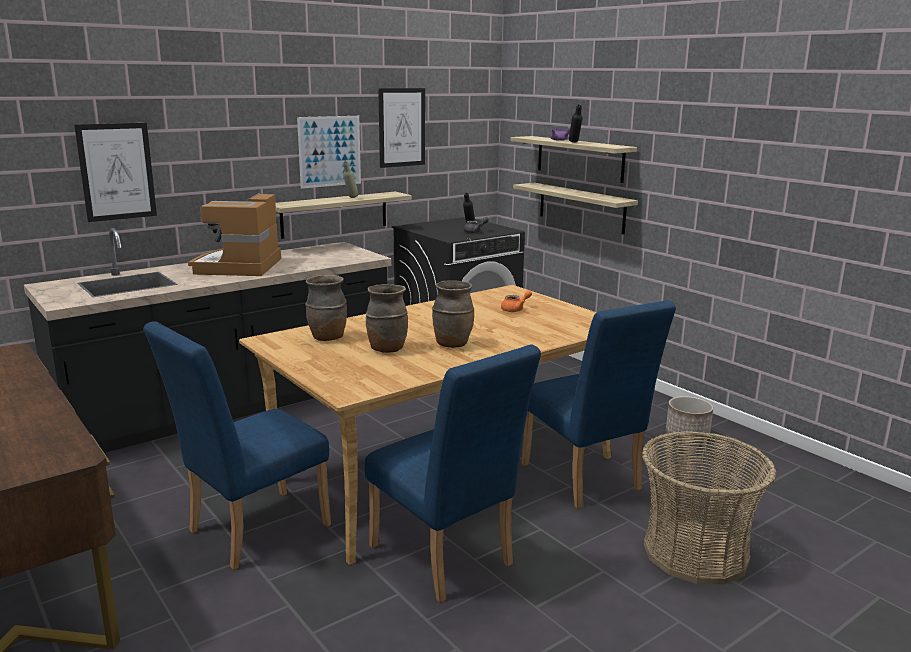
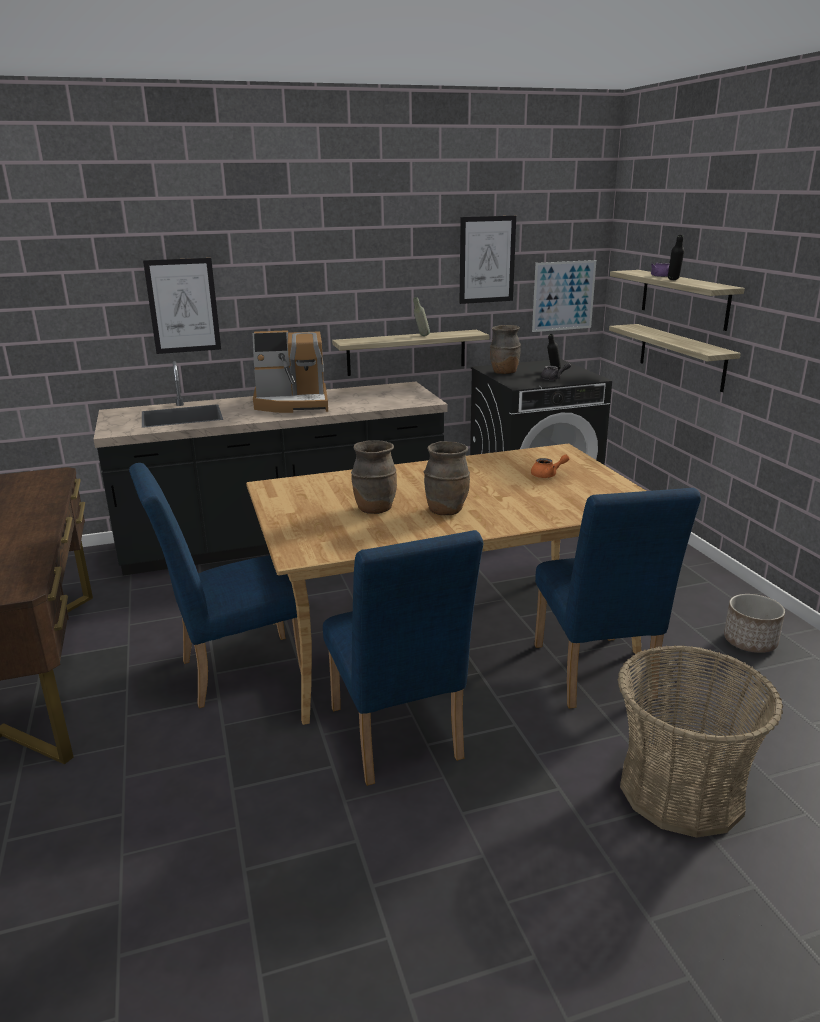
camera: 20 degrees right, 5 degrees up
coffee machine [188,193,281,276] -> coffee machine turned 120 degrees counterclockwise [253,330,328,413]
picture [297,116,361,189] -> picture moved to [532,260,596,332]
brown vase [305,275,347,341] -> brown vase moved to [490,325,521,374]

